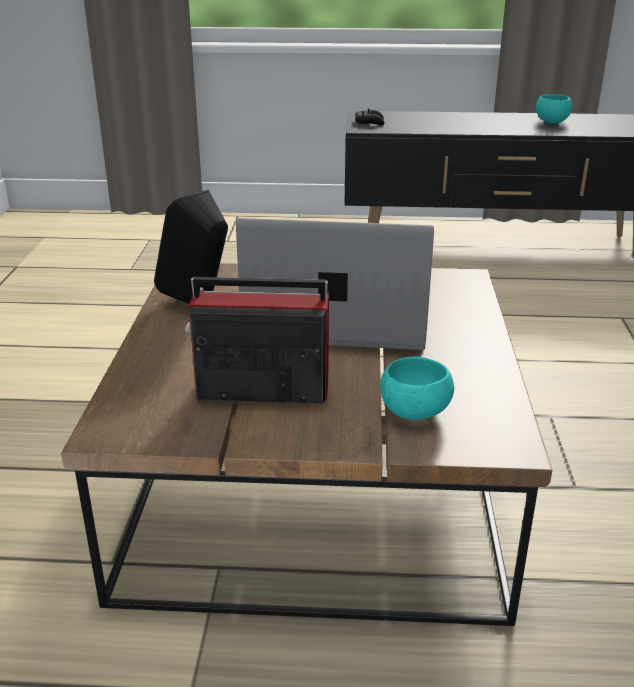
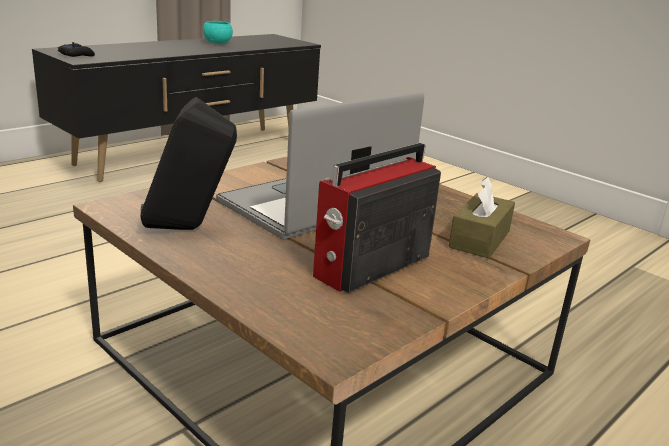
camera: 50 degrees left, 5 degrees down
turquoise bowl [380,357,454,420] -> brown tissue box [449,176,515,259]

